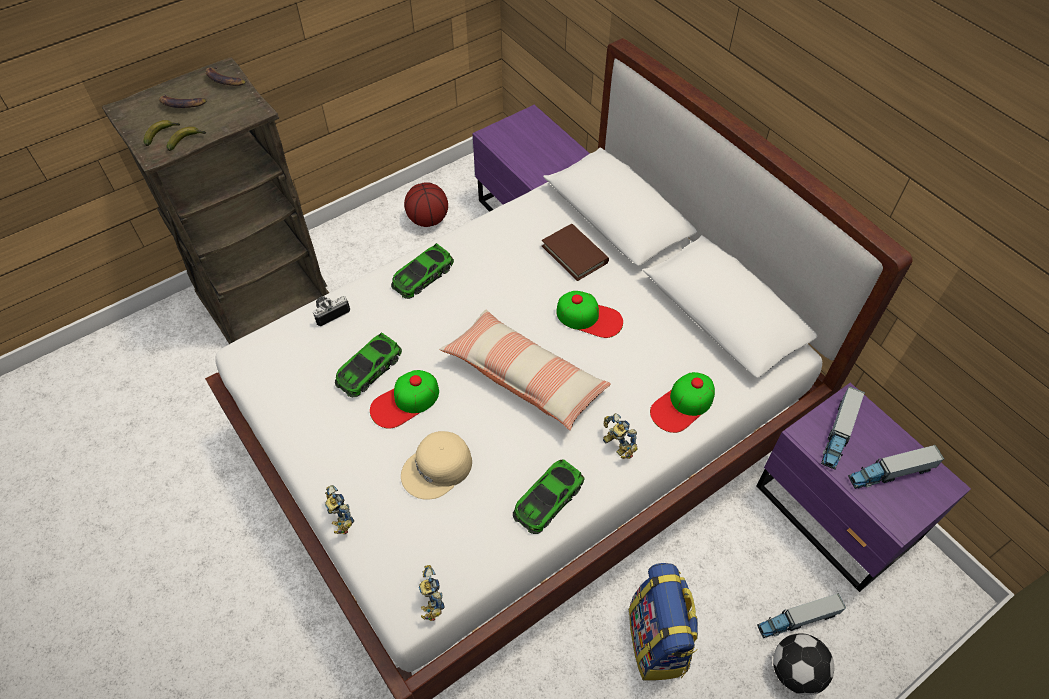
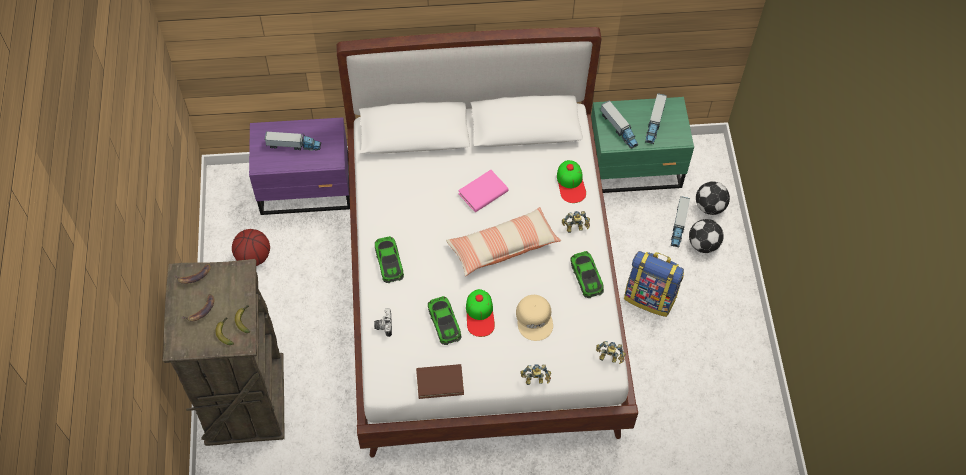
camera: 60 degrees left, 5 degrees up
brown book [542,224,609,281] -> brown book moved to [416,364,464,399]
cap [556,291,623,338] -> pink book [458,170,509,212]
purple nightstand [756,383,971,592] -> green nightstand [591,97,694,193]
none -> toy truck [264,131,321,151]
none -> football [696,181,730,215]

